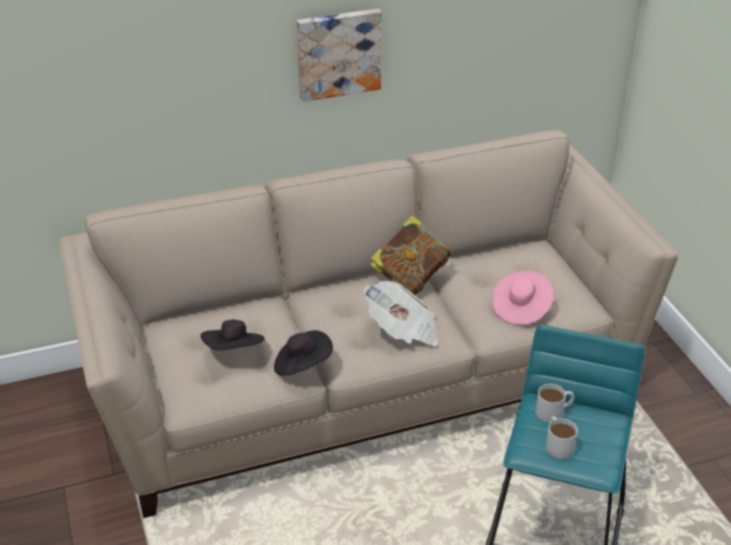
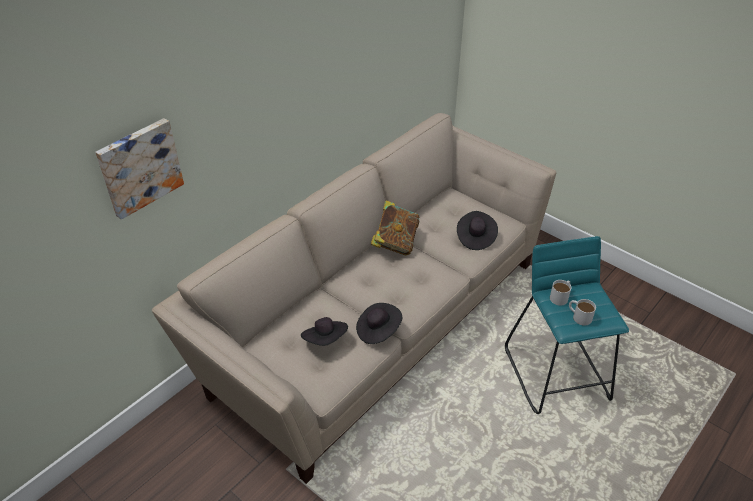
camera: 30 degrees left, 5 degrees up
picture [297,9,382,102] -> picture moved to [95,118,184,220]
newspaper [364,281,438,346] -> none
pink hat [493,271,554,325] -> black hat [457,211,498,250]

